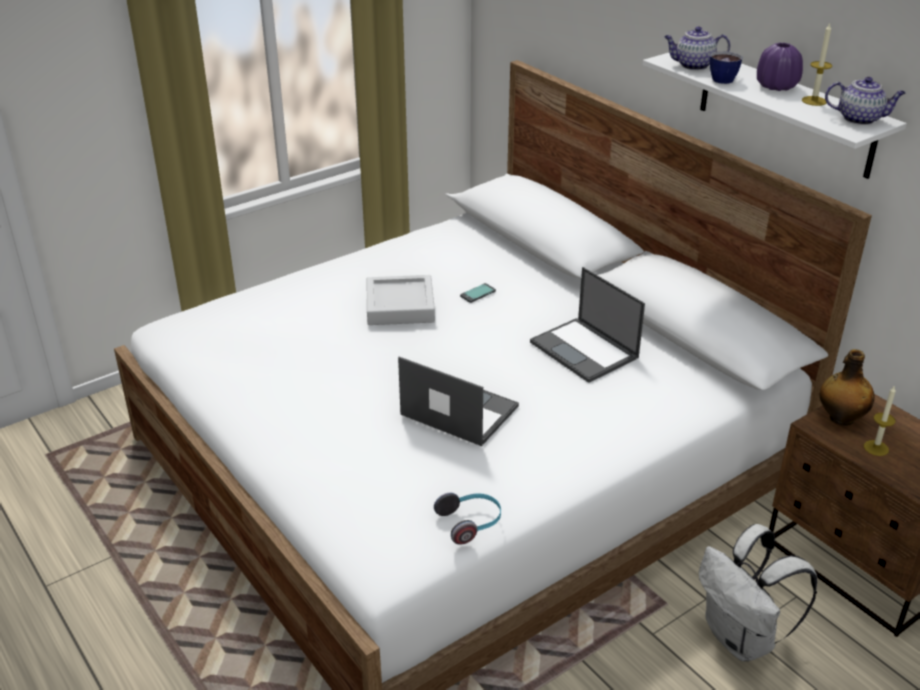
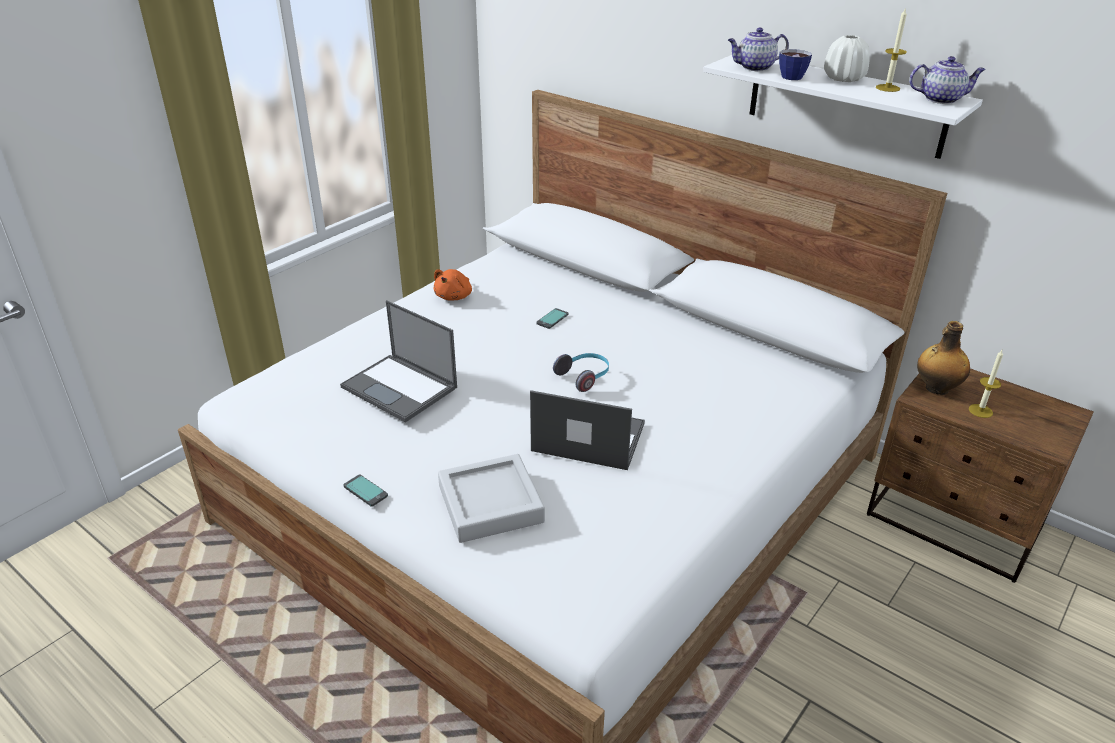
camera: 15 degrees left, 0 degrees up
grey tray [367,275,435,325] -> grey tray moved to [438,454,545,543]
headphones [434,493,501,544] -> headphones moved to [553,353,609,392]
laptop [530,267,645,383] -> laptop moved to [340,300,457,422]
white backpack [699,524,817,661] -> none
purple vase [757,43,803,91] -> white vase [824,35,869,82]
none -> phone [343,474,388,507]
none -> orange plush toy [433,269,472,301]

